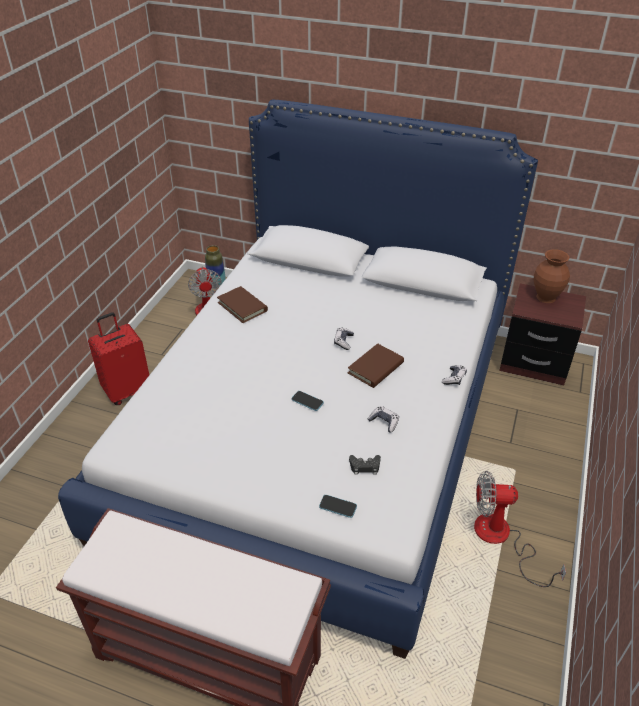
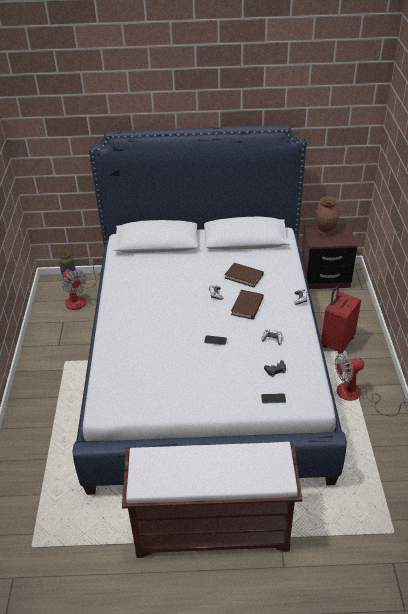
camera: 20 degrees left, 0 degrees up
red suitcase [88,313,149,405] -> red suitcase moved to [321,285,361,354]
brown book [217,286,268,323] -> brown book moved to [224,263,264,288]

